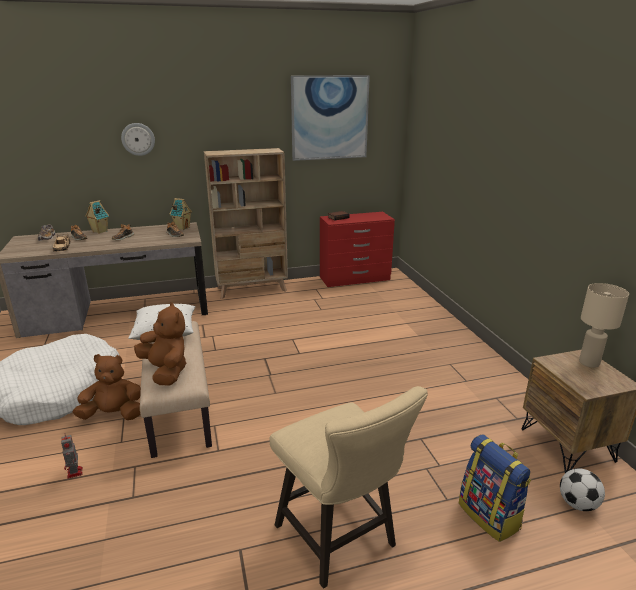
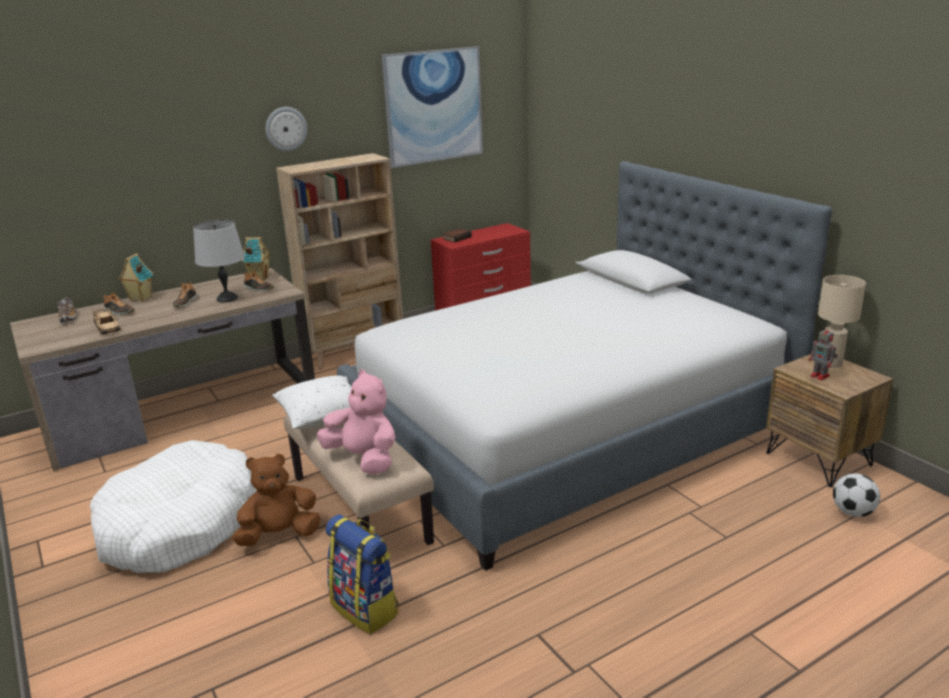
camera: 15 degrees left, 0 degrees up
toy robot [61,434,83,479] -> toy robot moved to [809,326,838,381]
wall clock [121,123,155,156] -> wall clock moved to [266,107,307,151]
brown plush toy [134,302,187,386] -> pink plush toy [316,369,396,474]
beige stool [269,386,428,588] -> none
backpack [459,434,531,542] -> backpack moved to [325,514,399,634]
none -> grey table lamp [193,219,245,303]
none -> bed [337,161,832,571]

